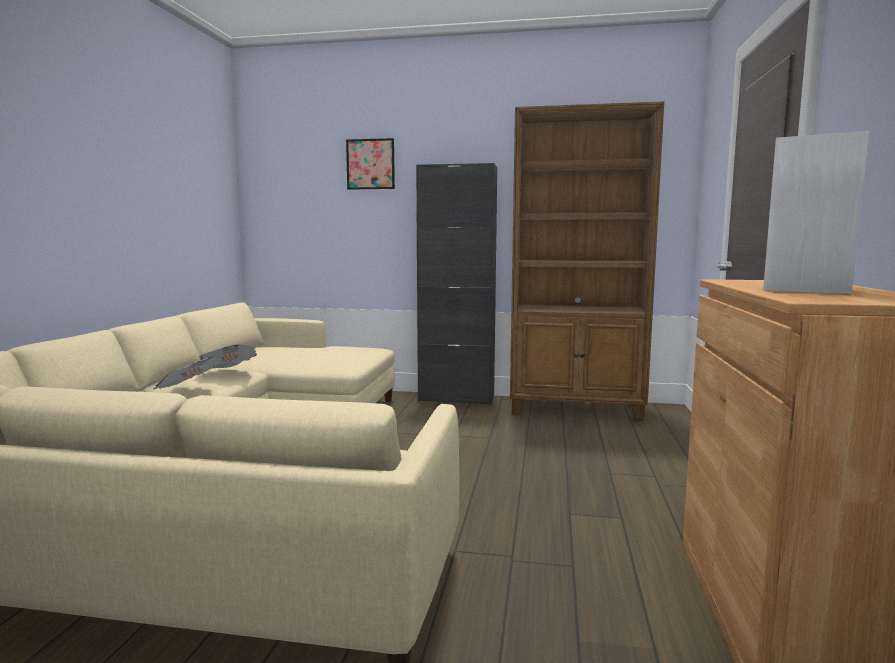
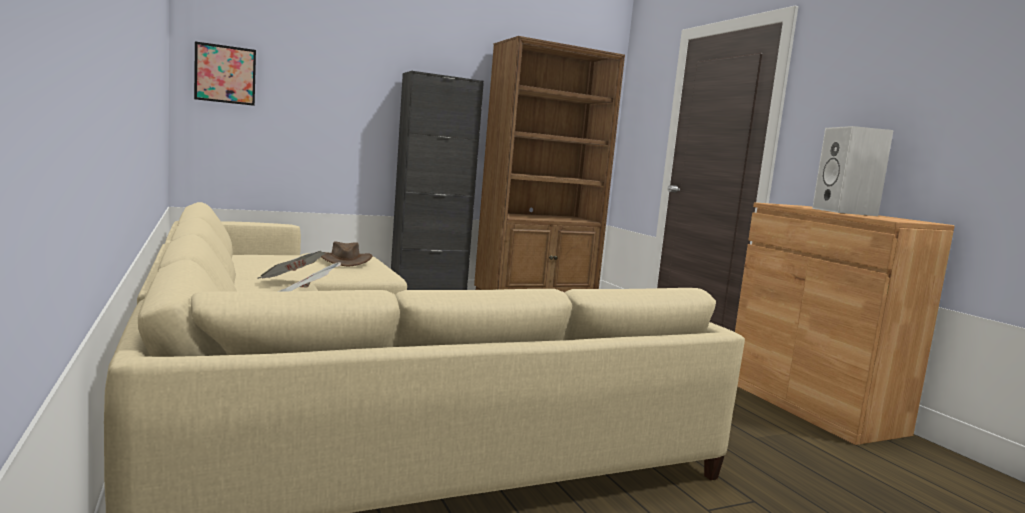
camera: 35 degrees left, 0 degrees up
picture [346,138,395,190] -> picture moved to [194,41,256,106]
none -> brown hat [321,242,372,266]

